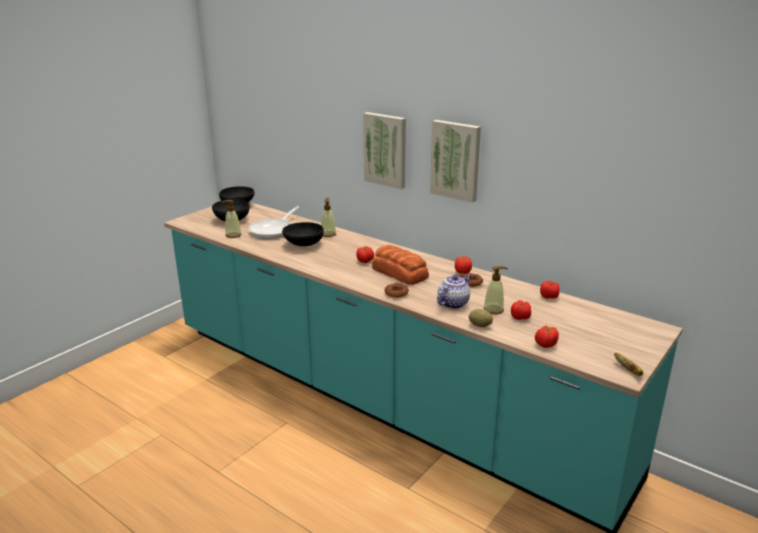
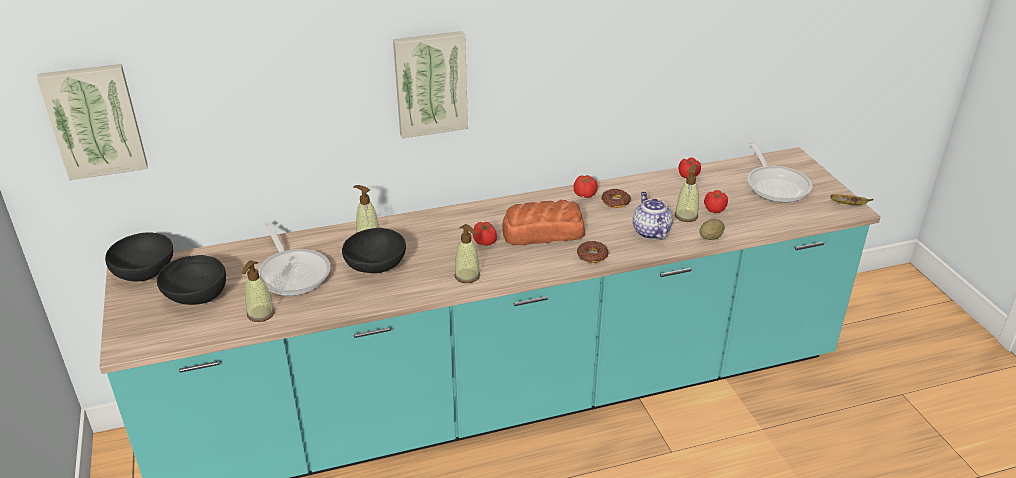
camera: 55 degrees left, 10 degrees up
picture [430,120,481,203] -> picture moved to [37,64,148,180]
tomato [535,325,559,348] -> none
none -> soap dispenser [454,224,480,283]
none -> frying pan [747,140,812,203]

